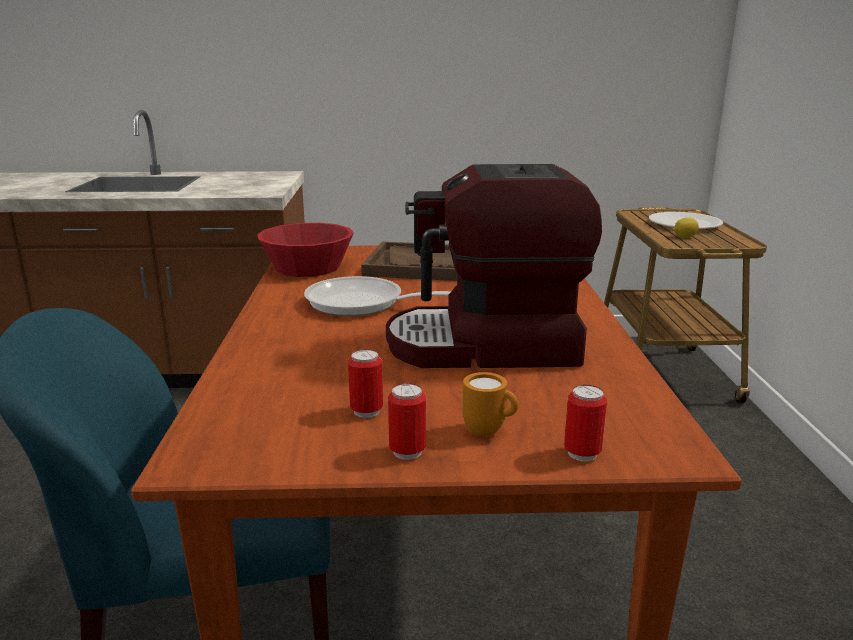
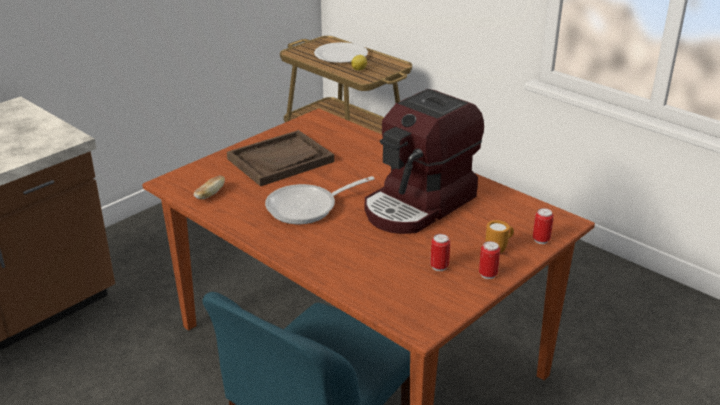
camera: 45 degrees left, 10 degrees up
red bowl [257,223,354,277] -> bread [194,175,225,199]

